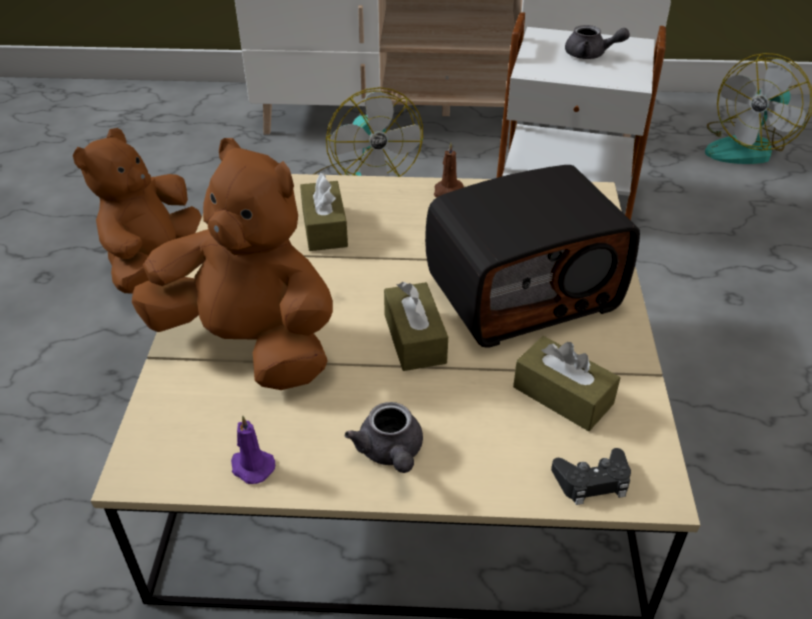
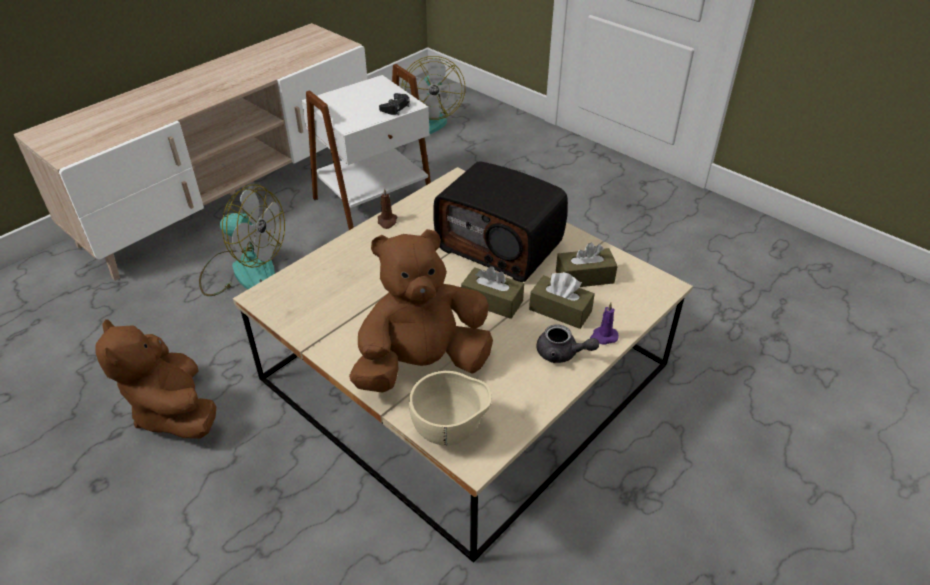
camera: 50 degrees left, 0 degrees up
purple candle [231,416,275,484] -> purple candle moved to [590,302,619,344]
brown tissue box [300,173,348,251] -> brown tissue box moved to [529,272,595,329]
radio [425,165,640,348] -> radio turned 105 degrees clockwise [433,161,568,282]
black game controller [551,448,631,505] -> black game controller moved to [379,93,410,115]
grey teapot [565,25,630,59] -> none
none -> beige bowl [409,371,492,446]

